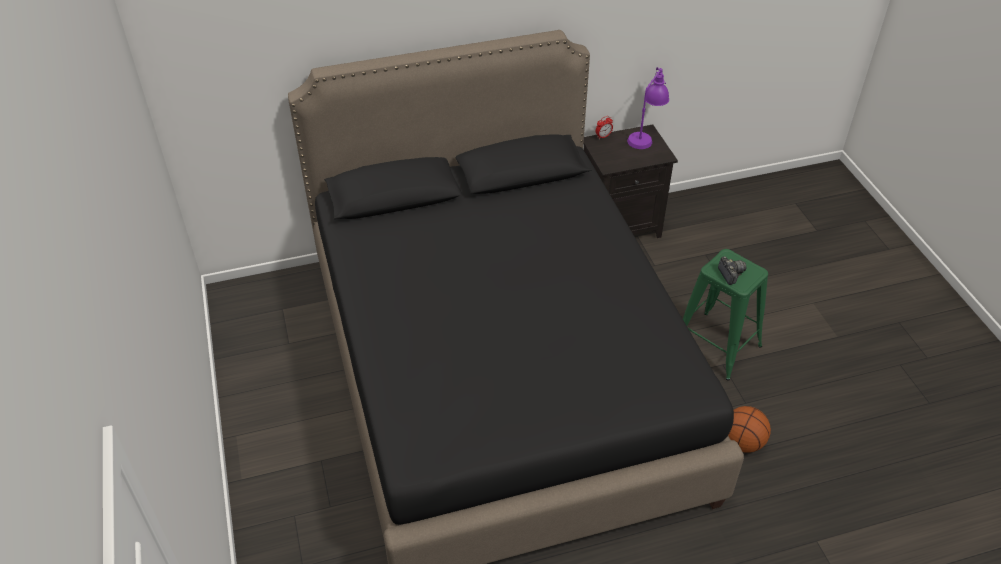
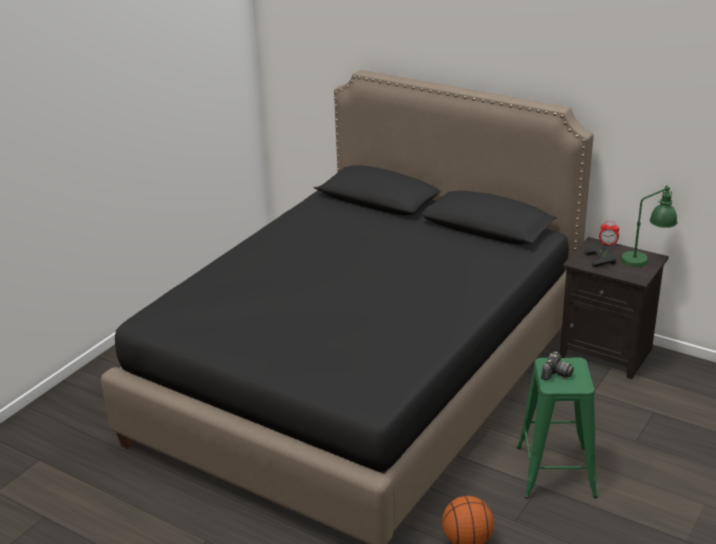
camera: 50 degrees right, 15 degrees down
purple table lamp [627,67,669,149] -> green table lamp [620,185,678,267]
none -> black game controller [585,246,616,267]

